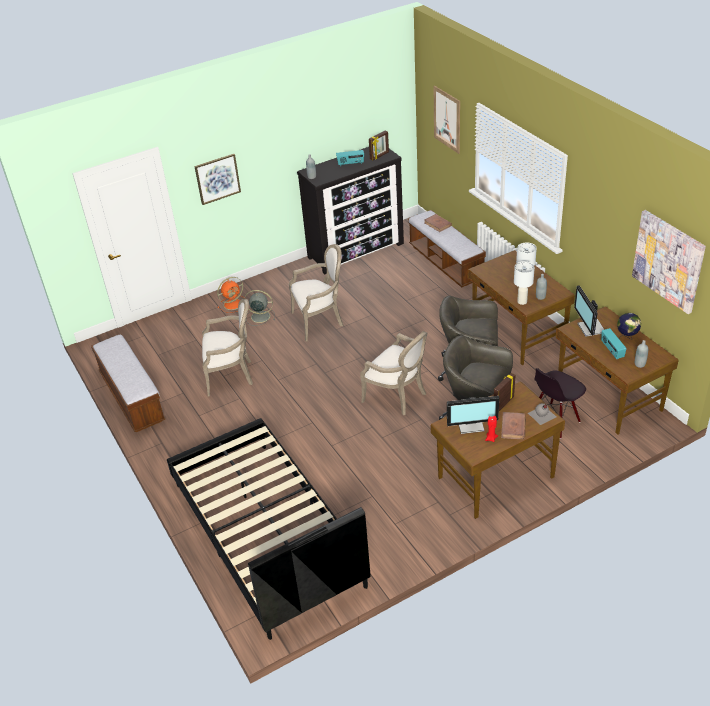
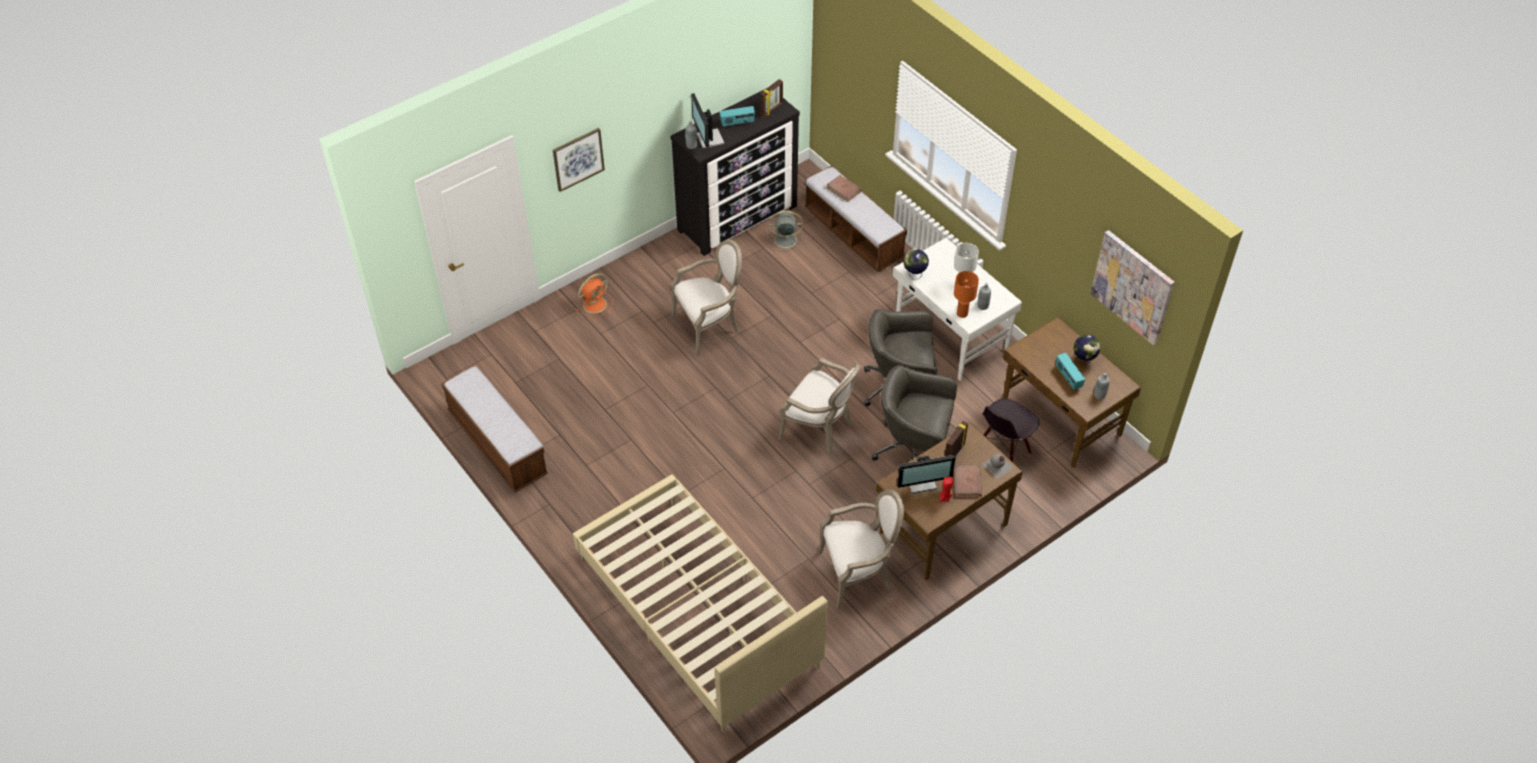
camera: 10 degrees left, 10 degrees up
black bed [167,418,371,640] -> beige bed [573,474,828,733]
armchair [202,299,253,397] -> armchair moved to [818,489,904,610]
grey fan [244,290,275,326] -> grey fan moved to [768,211,804,252]
picture [434,86,460,154] -> none
brown desk [468,250,575,365] -> white desk [893,238,1022,381]
white table lamp [514,261,535,305] -> orange table lamp [954,271,979,318]
monitor [574,285,605,337] -> monitor moved to [691,93,725,148]
none -> globe [903,249,929,279]

